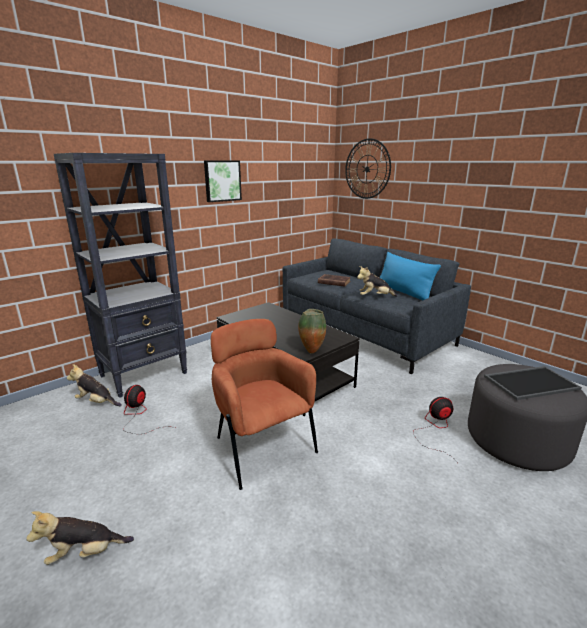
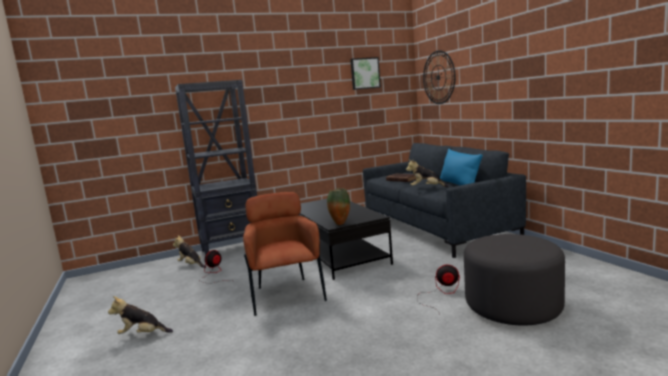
camera: 20 degrees right, 10 degrees down
picture [204,160,242,202] -> picture moved to [350,57,381,90]
tray [484,366,582,400] -> none

